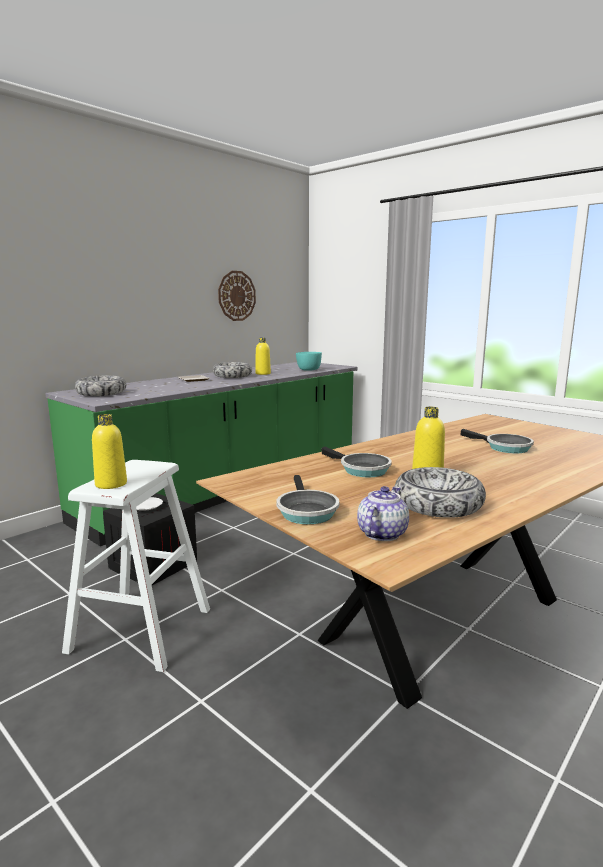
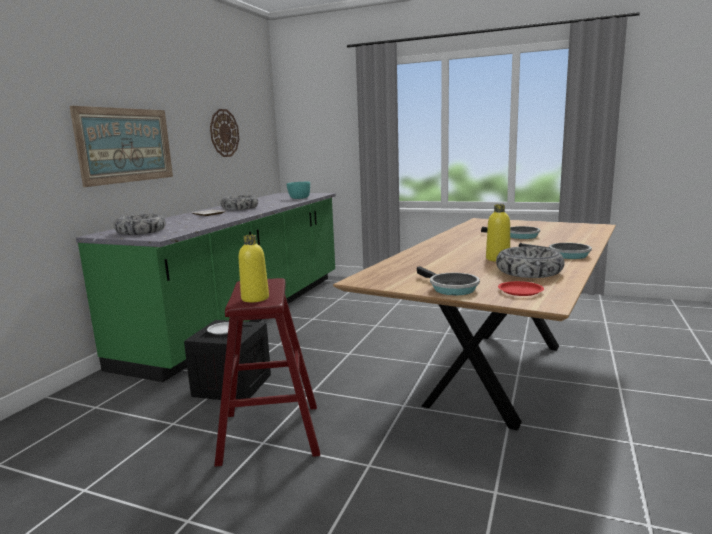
camera: 20 degrees left, 0 degrees up
white stool [62,460,210,672] -> red stool [215,278,320,467]
yellow bottle [255,338,271,375] -> none
frying pan [322,446,392,477] -> frying pan moved to [518,243,592,259]
teapot [357,486,409,541] -> red plate [498,281,544,296]
none -> picture [69,106,173,187]

